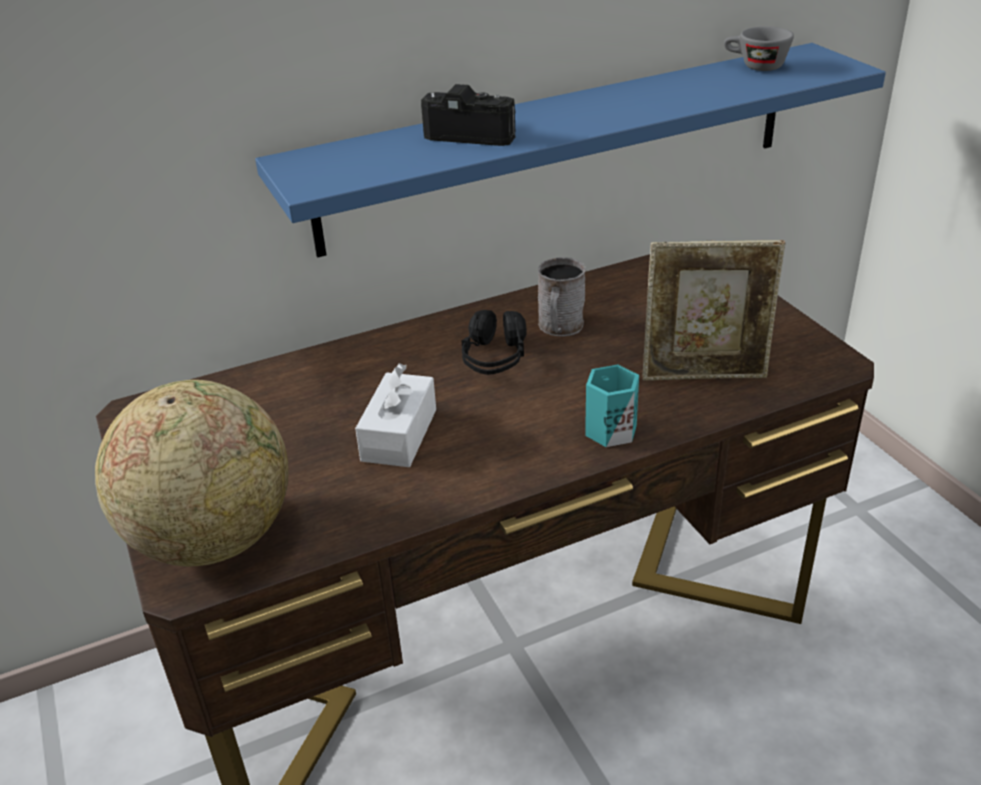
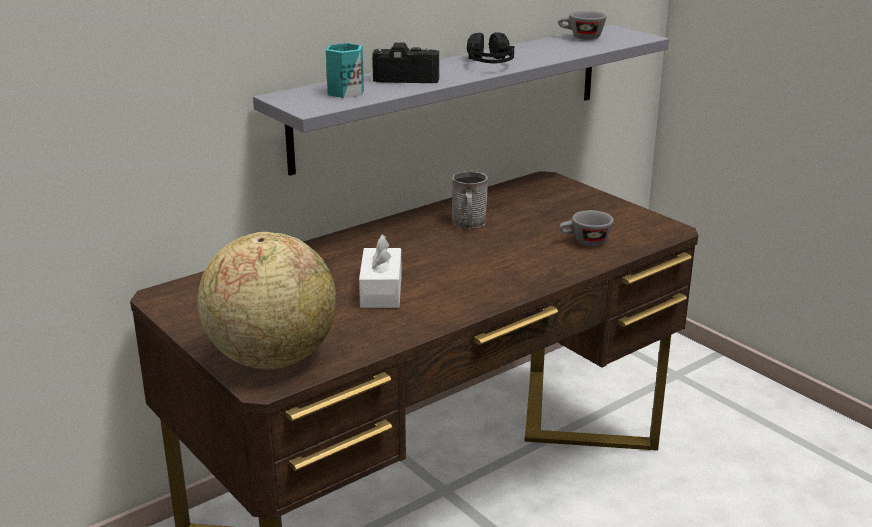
camera: 15 degrees left, 10 degrees down
blue shelf [255,43,886,257] -> grey shelf [253,25,669,176]
black headphones [462,310,527,375] -> black headphones moved to [467,32,514,64]
turquoise mug [585,365,639,447] -> turquoise mug moved to [326,43,364,98]
picture frame [642,240,786,381] -> grey cup [559,210,614,246]

